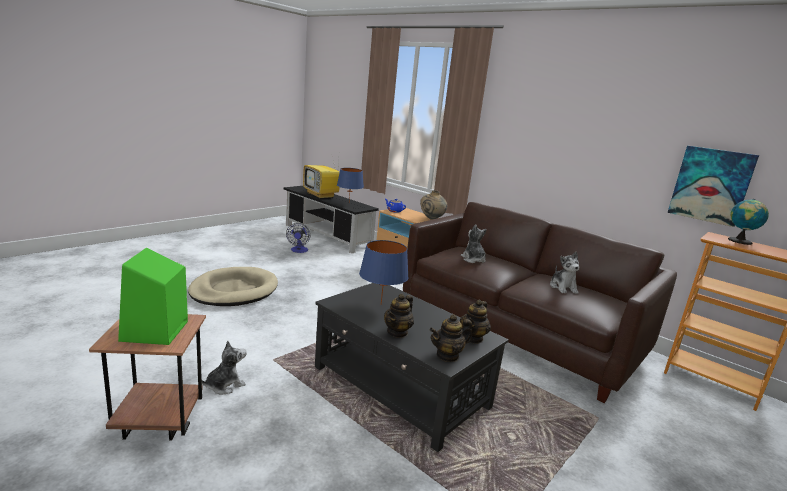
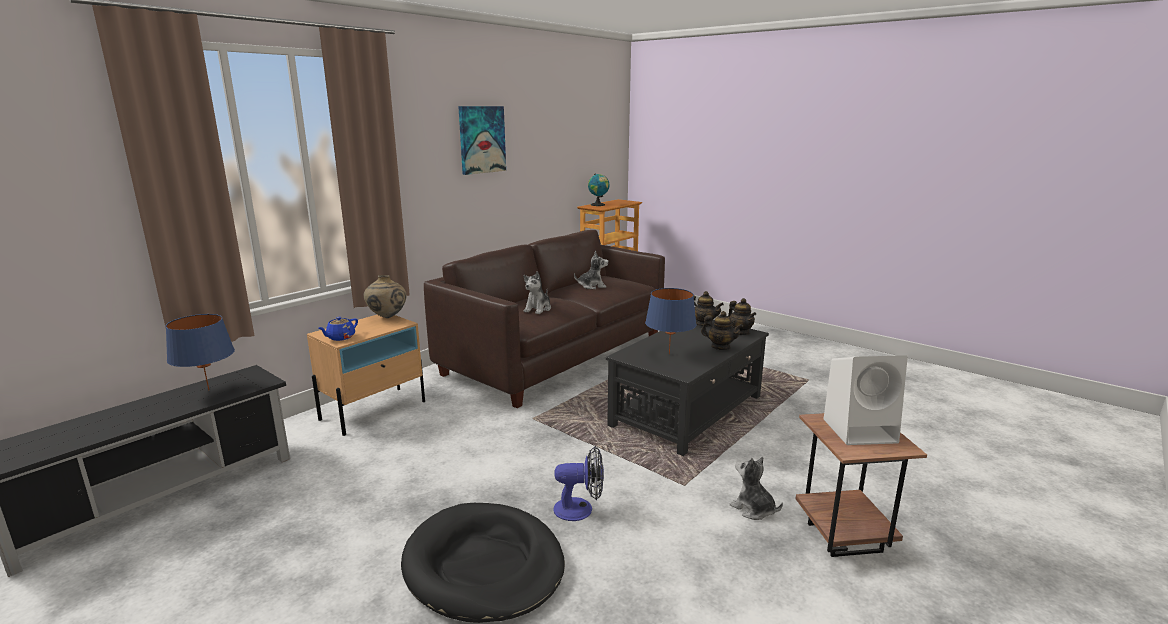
camera: 90 degrees left, 0 degrees up
green speaker [118,248,188,345] -> white speaker [823,355,908,445]
beige dog bed [188,267,278,306] -> black dog bed [401,503,565,623]
fan [286,223,310,253] -> fan moved to [554,446,604,521]
television [303,154,340,199] -> none
plush toy [461,224,487,263] -> plush toy turned 45 degrees counterclockwise [524,271,551,314]
picture [667,146,759,227] -> picture moved to [458,106,506,175]

